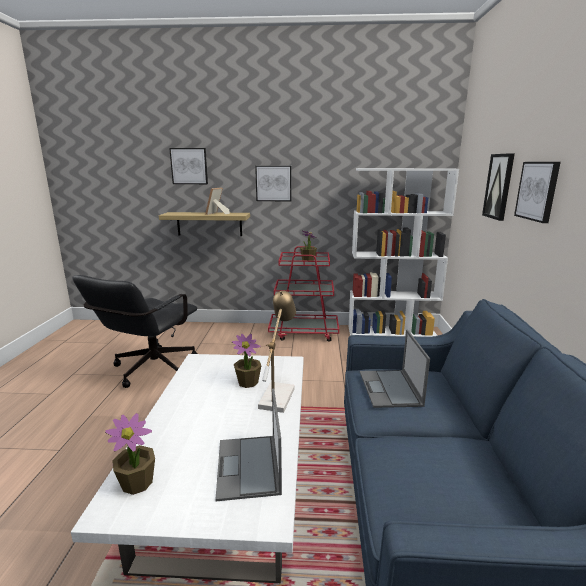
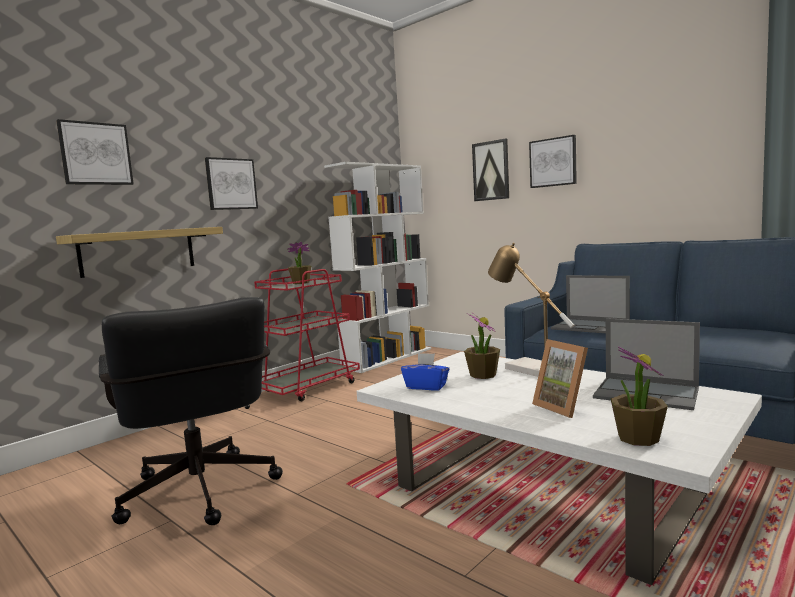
camera: 50 degrees left, 10 degrees down
picture frame [205,188,230,215] -> picture frame moved to [532,339,588,418]
none -> blue tissue box [401,353,449,391]

